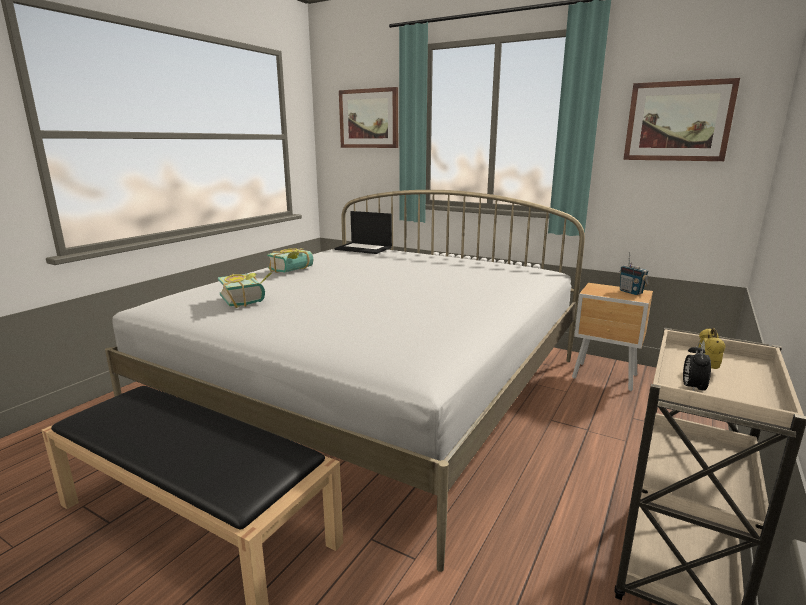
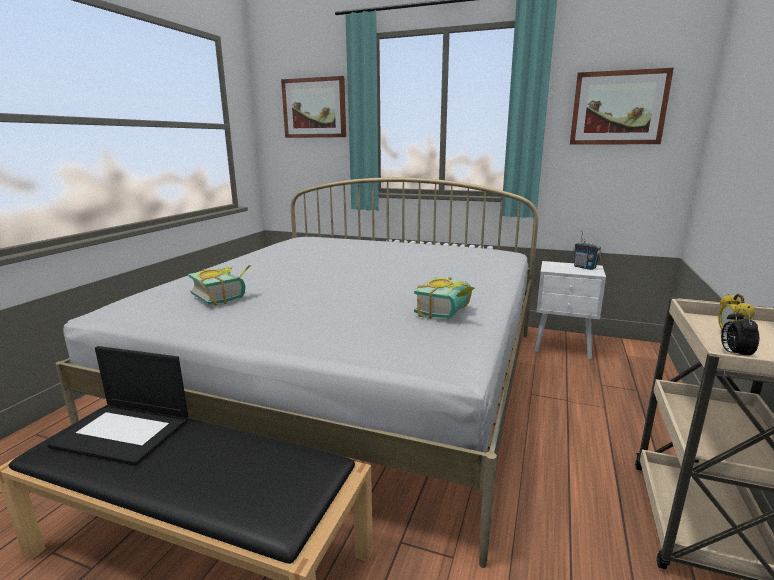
camera: 10 degrees left, 0 degrees up
book [267,248,313,273] -> book moved to [414,277,475,319]
laptop [335,211,392,254] -> laptop moved to [47,346,188,466]
brown nightstand [572,283,653,391] -> white nightstand [534,261,606,360]

